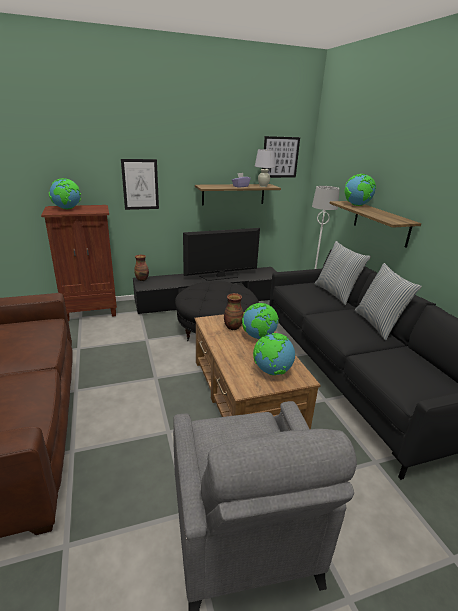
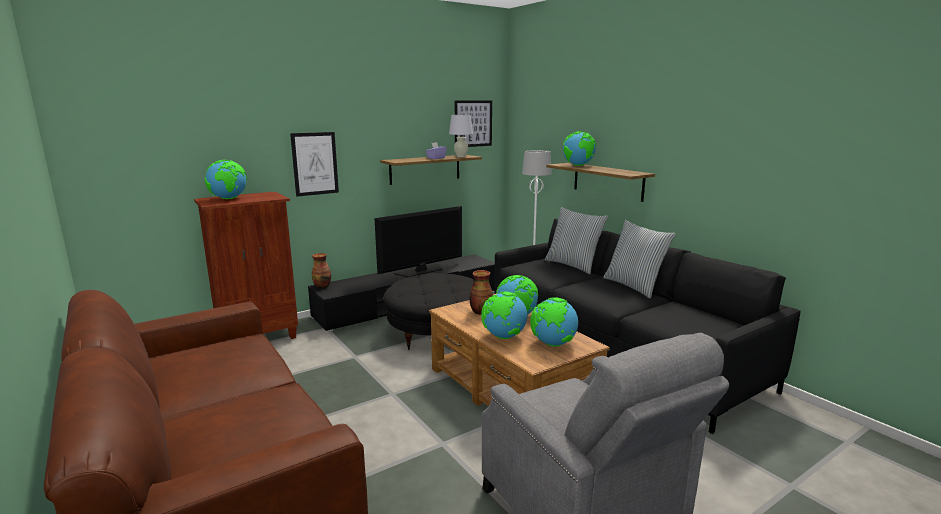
camera: 15 degrees left, 10 degrees down
none -> globe [481,291,527,339]

